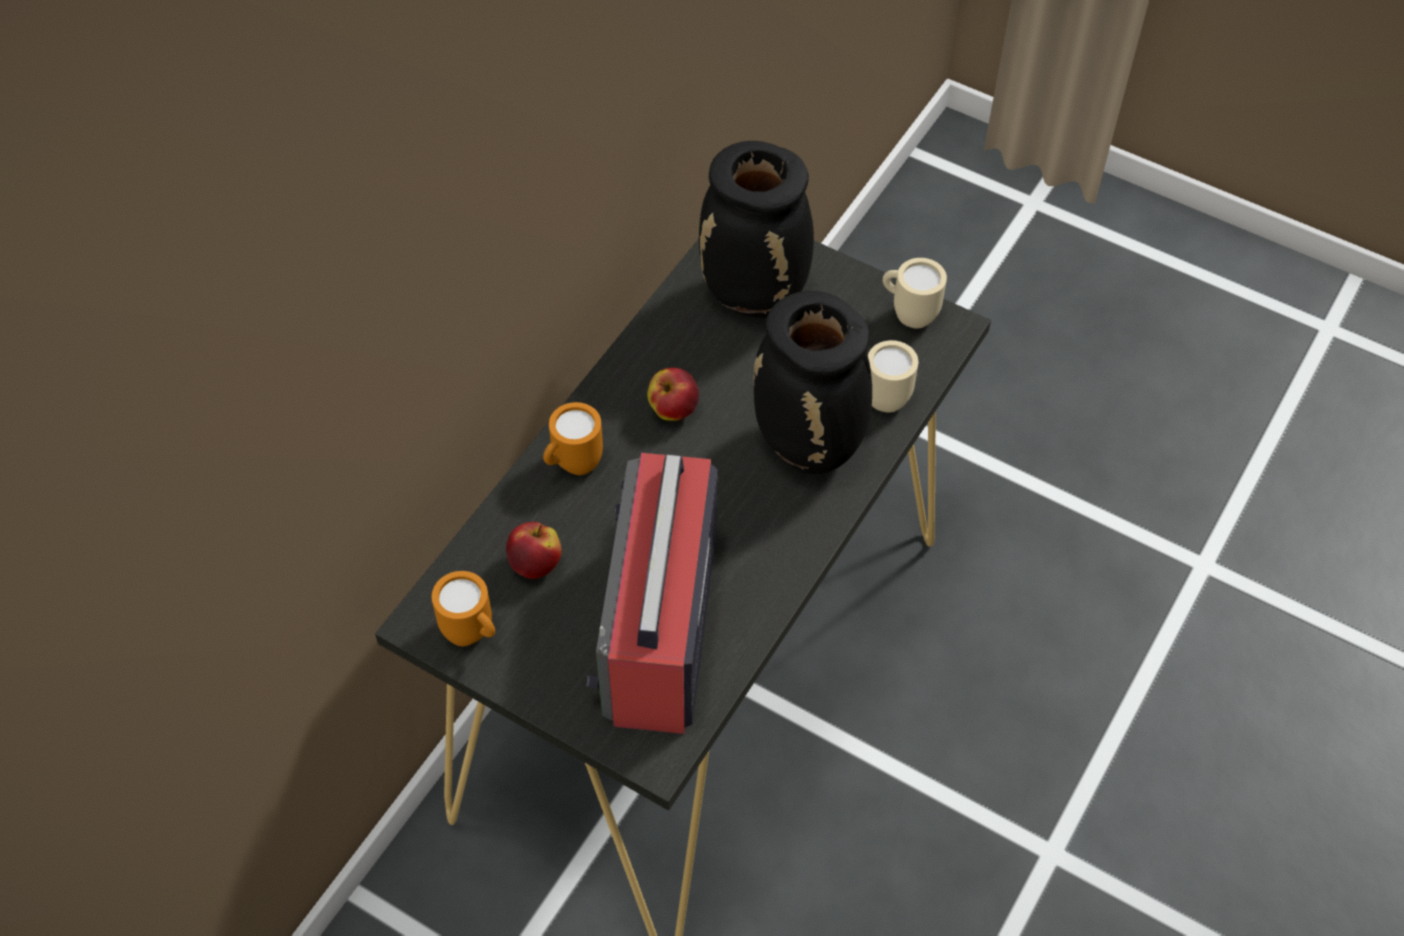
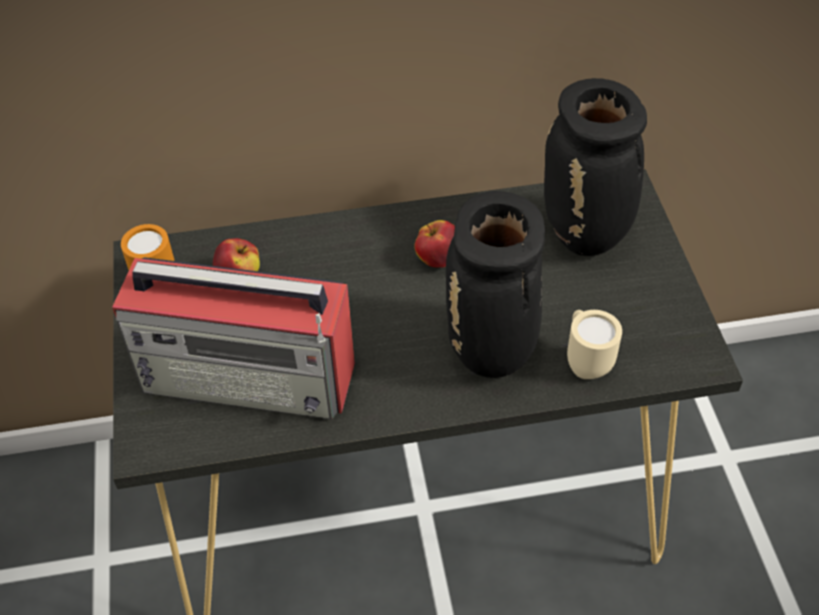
camera: 50 degrees right, 5 degrees down
orange mug [543,402,603,475] -> none
radio [587,453,717,734] -> radio turned 135 degrees counterclockwise [112,257,355,419]
beige mug [883,258,947,329] -> none

